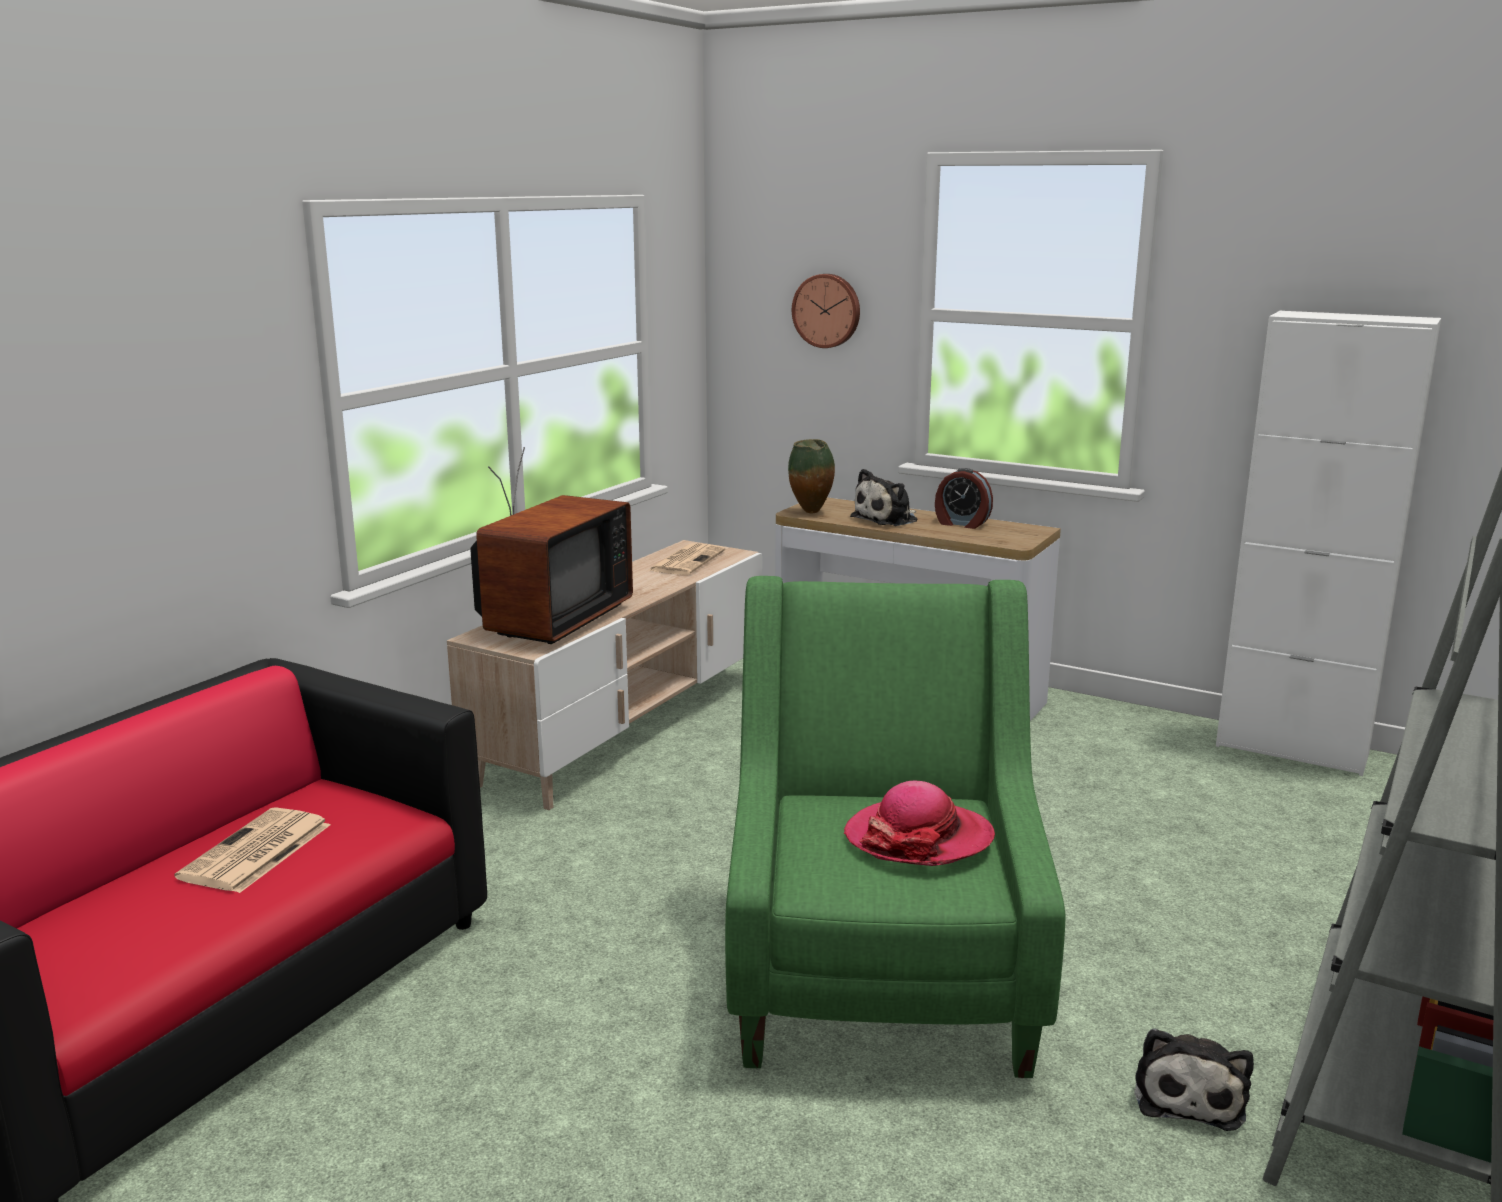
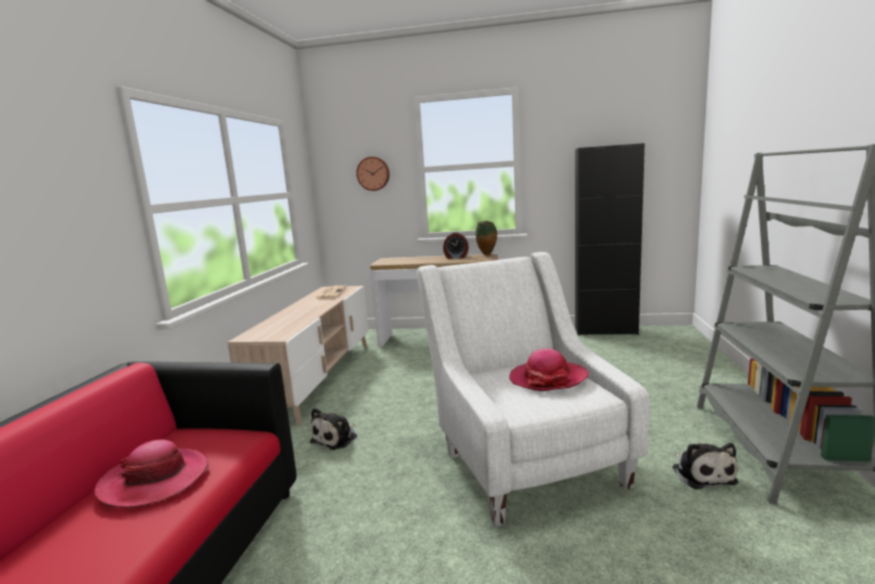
camera: 20 degrees left, 5 degrees down
newspaper [174,807,330,893] -> hat [94,439,209,508]
television [470,447,633,644] -> none
green armchair [725,576,1065,1078] -> white armchair [416,252,649,527]
vase [788,439,835,514] -> vase moved to [476,221,497,255]
plush toy [850,469,917,526] -> plush toy moved to [310,408,357,450]
white cabinet [1216,311,1441,776] -> black cabinet [575,143,645,335]

